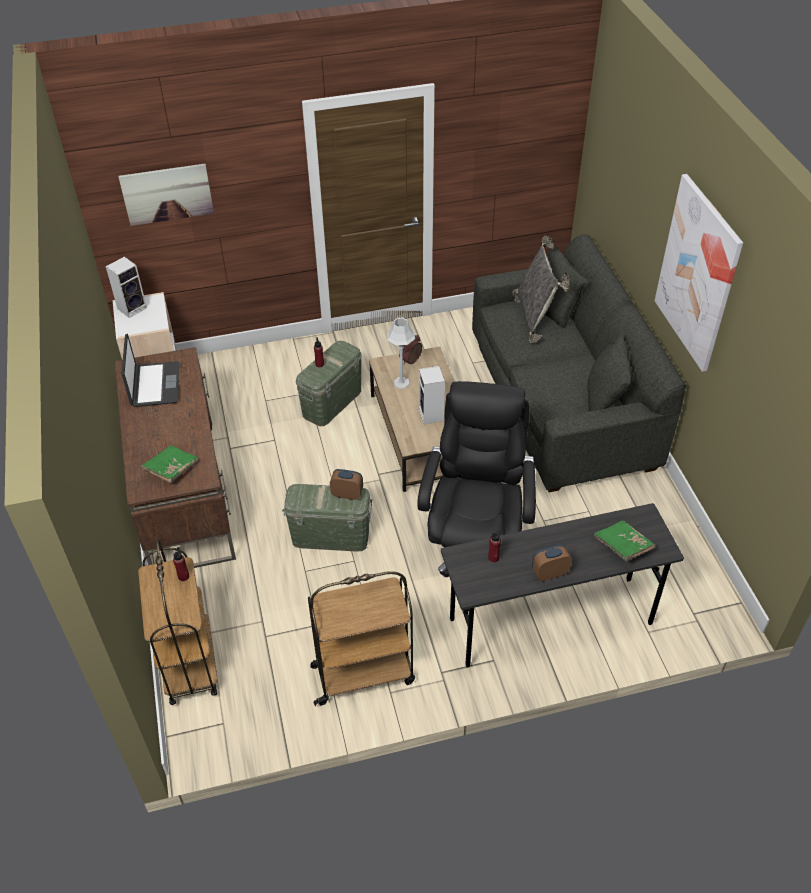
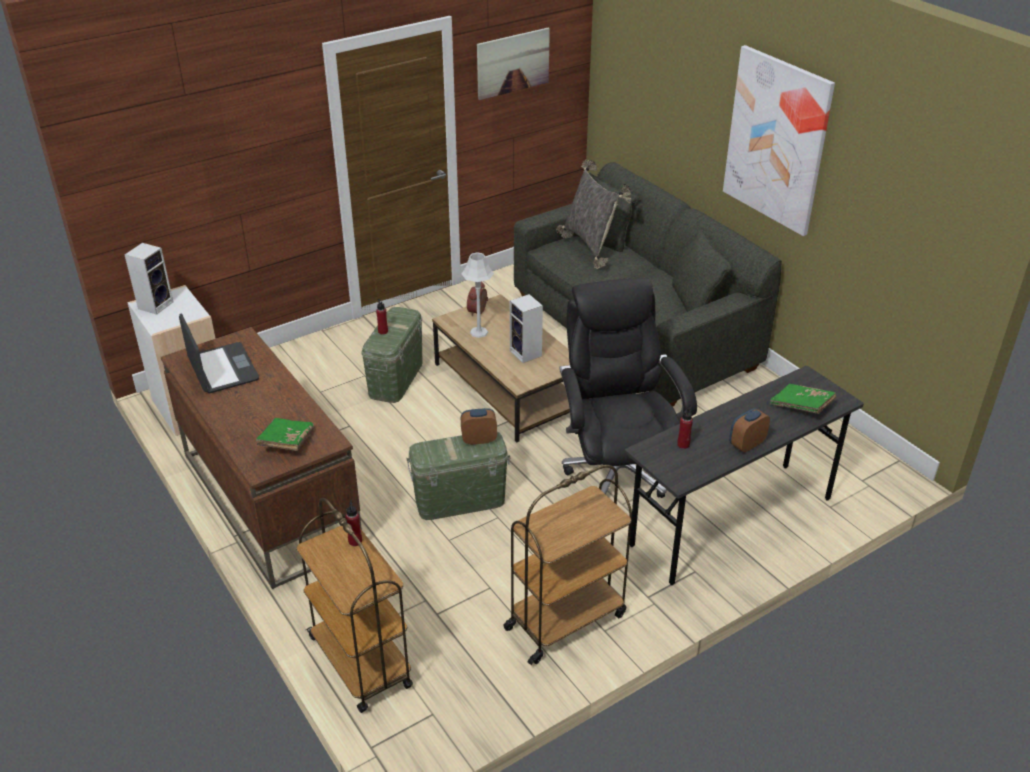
camera: 20 degrees left, 10 degrees down
picture [118,164,214,226] -> picture moved to [477,28,550,100]

